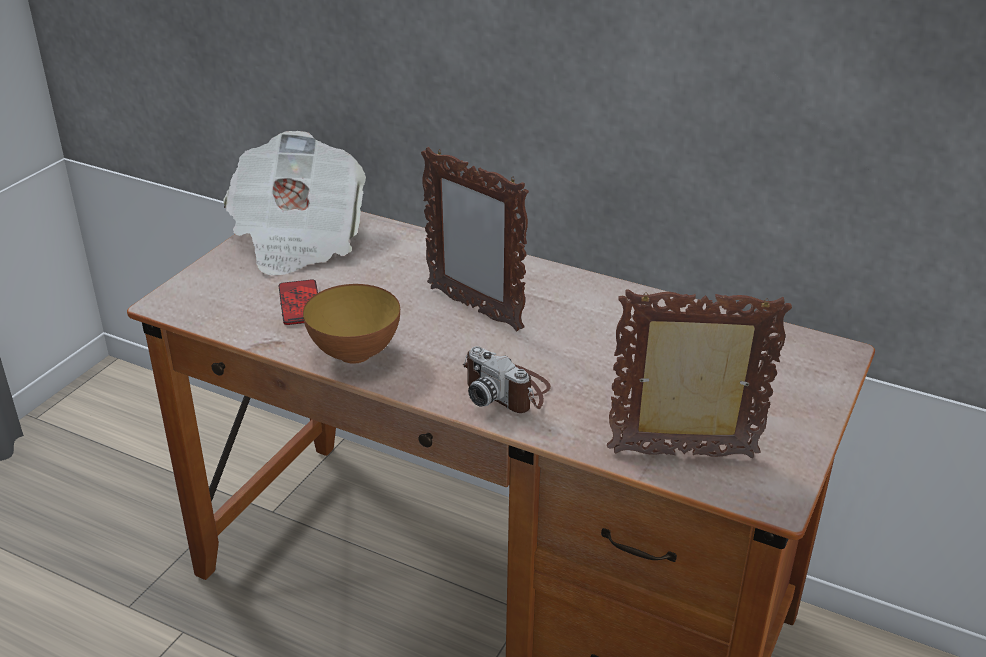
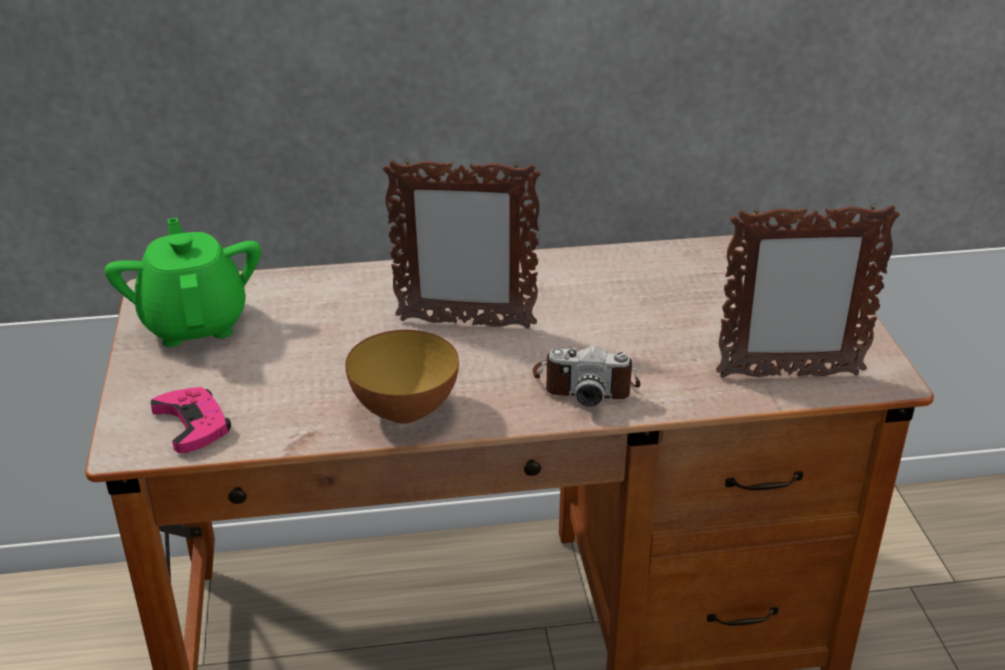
camera: 35 degrees left, 0 degrees up
newspaper [223,131,366,276] -> green teapot [104,217,261,347]
phone [278,279,318,325] -> none
picture frame [607,290,792,458] -> picture frame turned 150 degrees counterclockwise [716,203,900,378]
none -> pink game controller [151,387,231,453]

